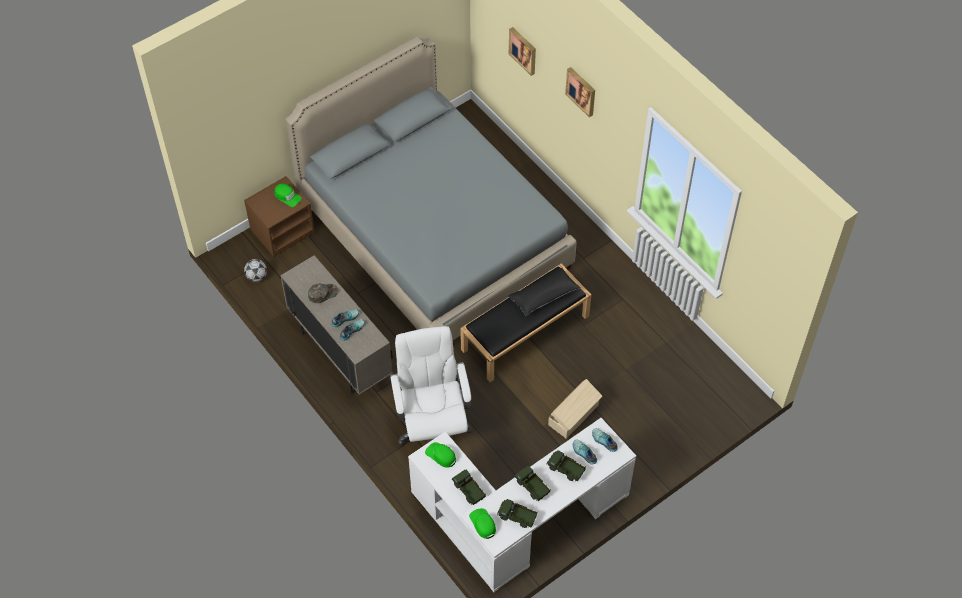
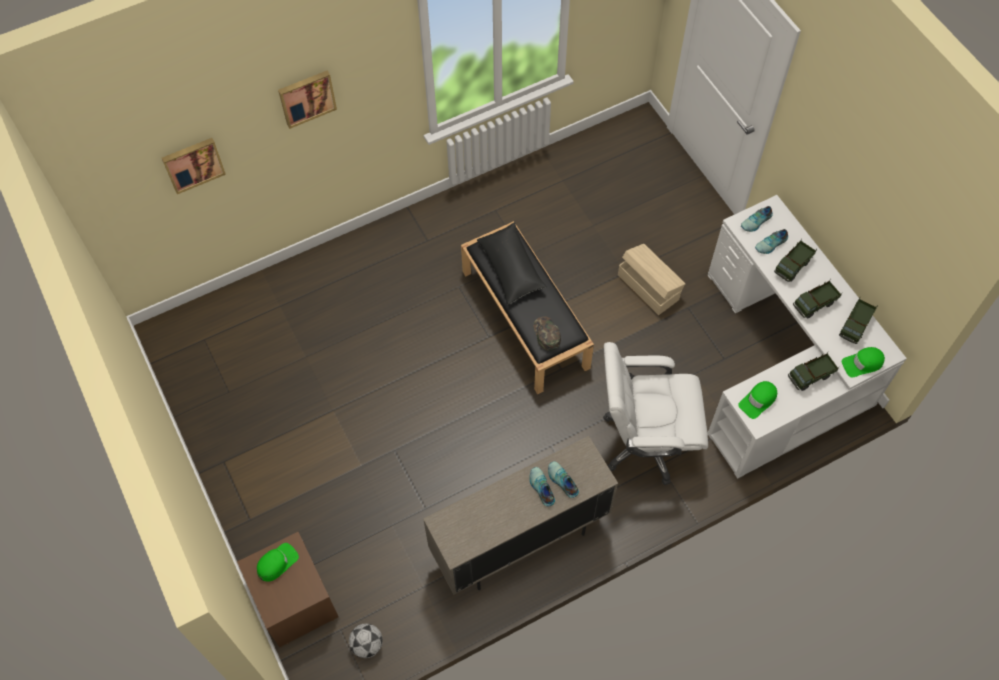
camera: 80 degrees left, 5 degrees up
grey bed [285,36,577,340] -> none
green cap [308,283,338,303] -> green cap moved to [533,316,561,351]

